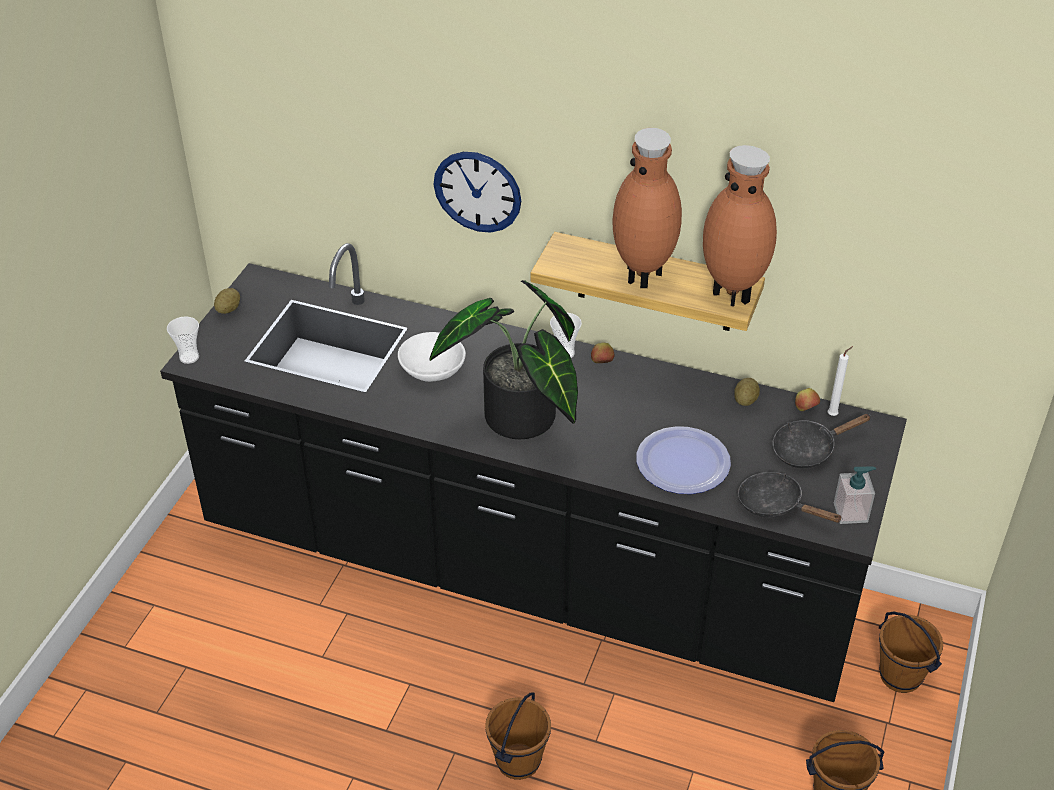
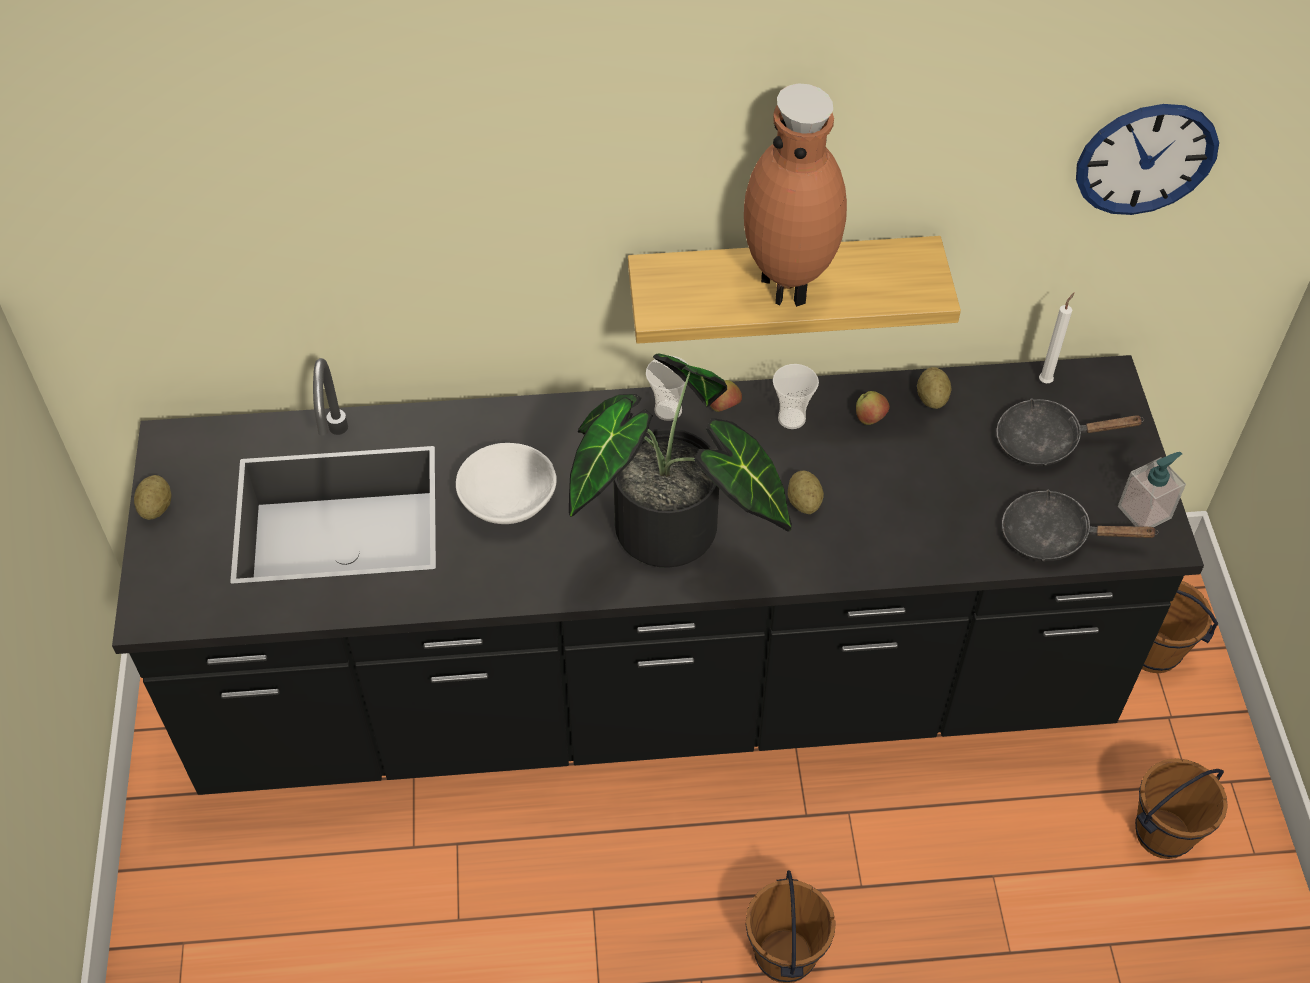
camera: 25 degrees left, 10 degrees up
cup [167,316,199,364] -> cup moved to [773,364,819,429]
wall clock [433,152,521,233] -> wall clock moved to [1076,104,1219,215]
plate [636,426,731,494] -> none
brown vase [703,145,777,306] -> none
black frying pan [773,414,871,468] -> black frying pan turned 45 degrees clockwise [996,398,1144,466]
apple [795,388,820,411] -> apple moved to [856,391,890,425]
none -> potato [788,471,824,514]

